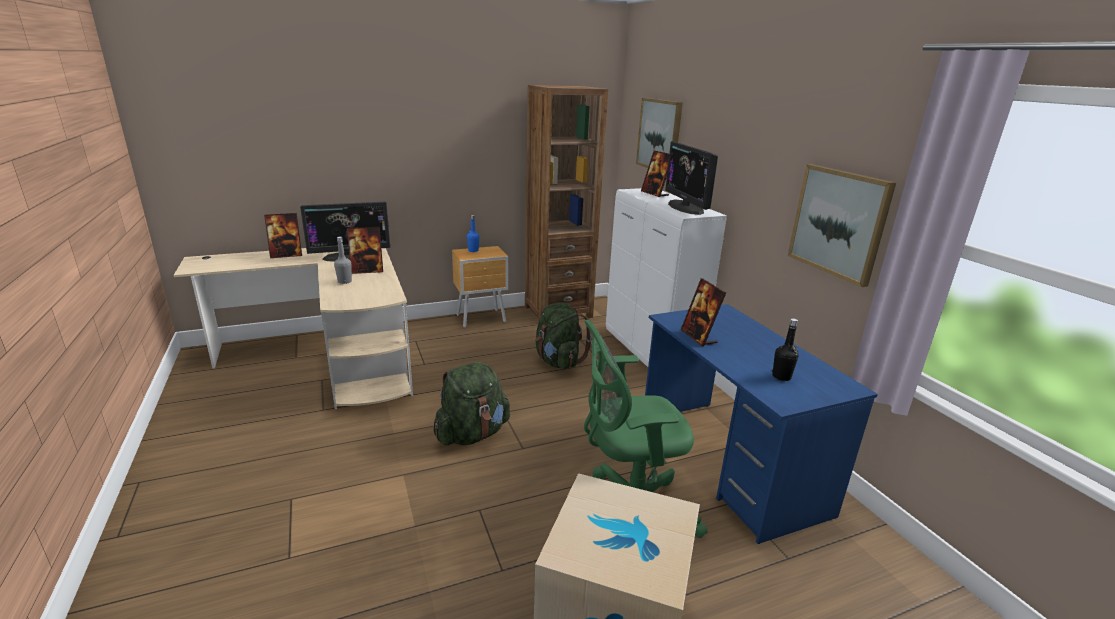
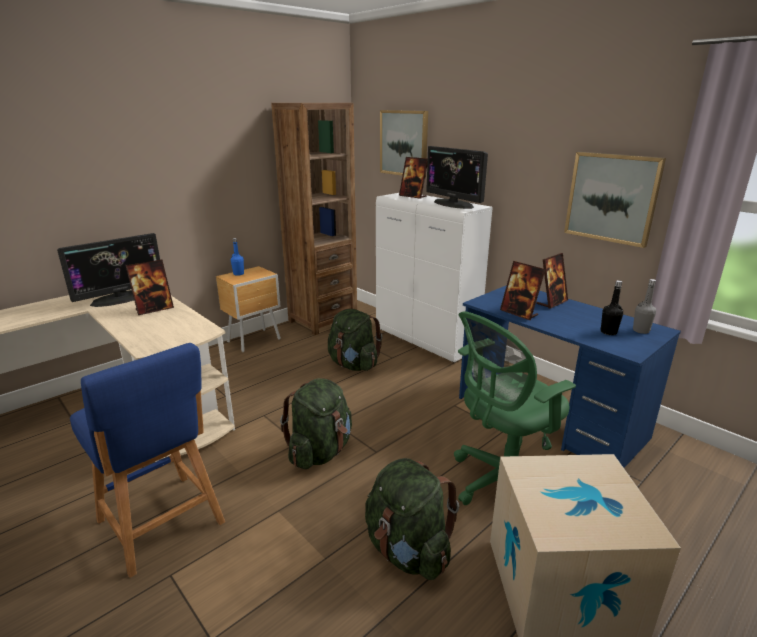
camera: 20 degrees left, 0 degrees up
picture frame [264,213,302,258] -> picture frame moved to [536,253,568,309]
grey bottle [334,236,352,284] -> grey bottle moved to [633,279,656,334]
none -> blue stool [70,343,225,578]
none -> green backpack [365,458,459,580]

